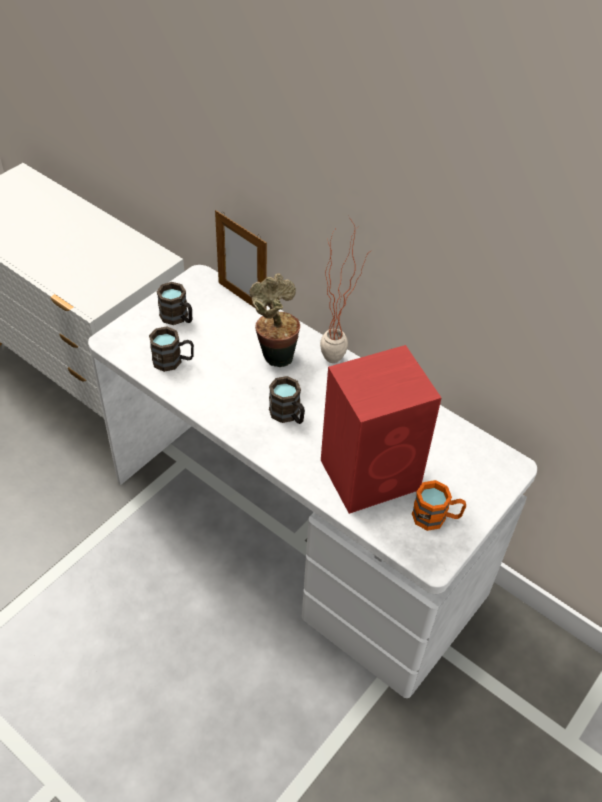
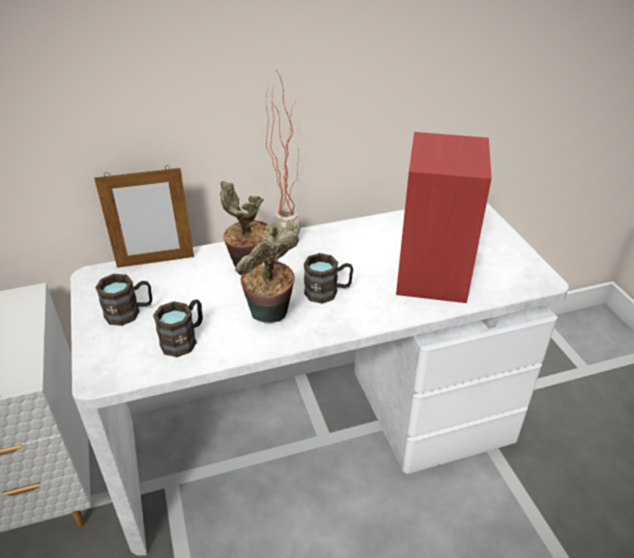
camera: 55 degrees left, 10 degrees down
orange mug [412,480,466,531] -> none
none -> potted plant [235,220,299,323]

